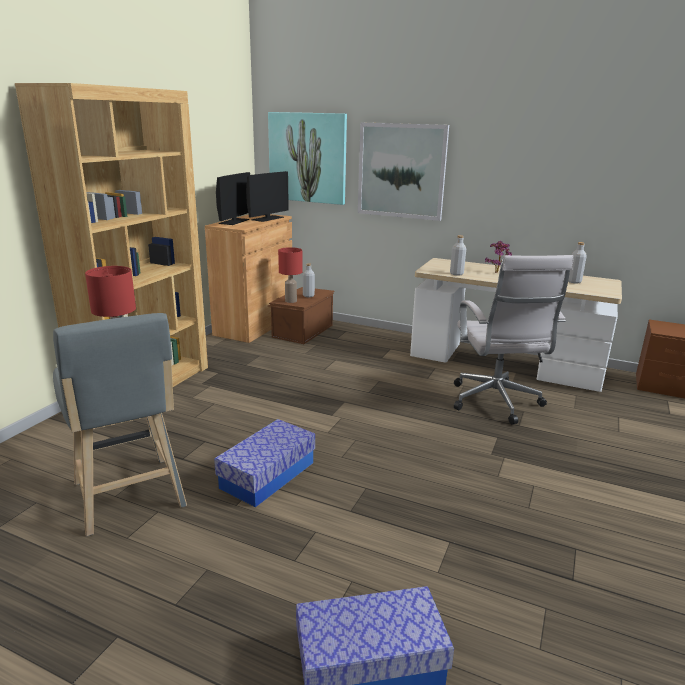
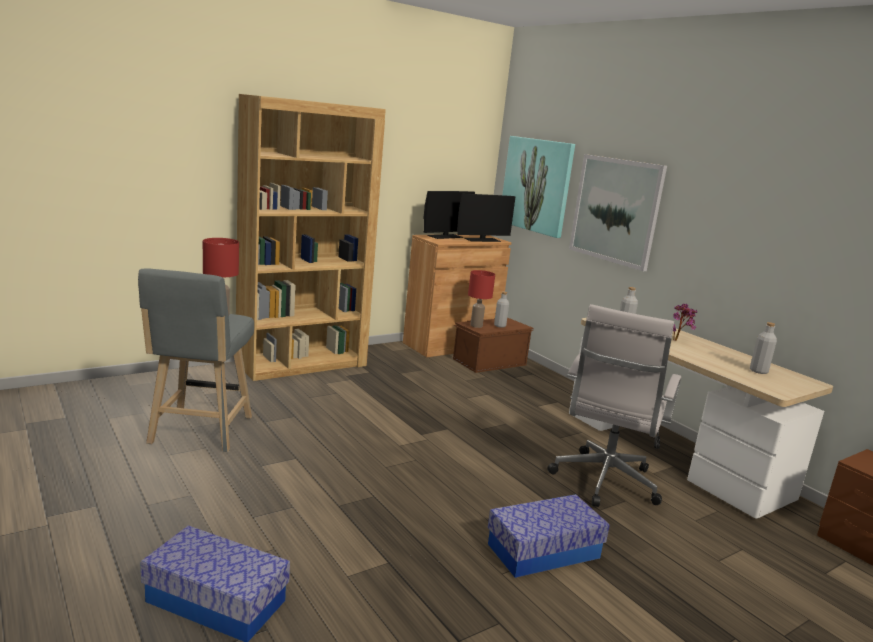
camera: 30 degrees right, 5 degrees down
storage box [214,419,315,507] -> storage box moved to [488,494,610,578]

